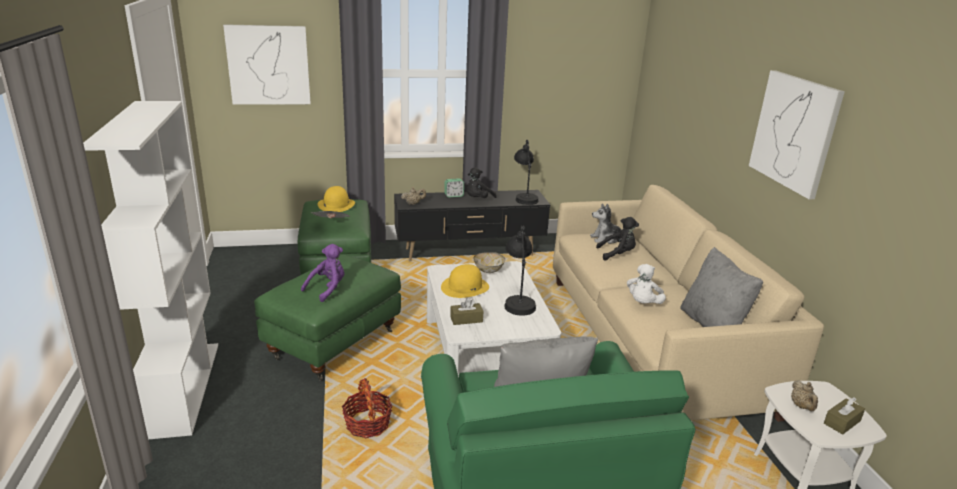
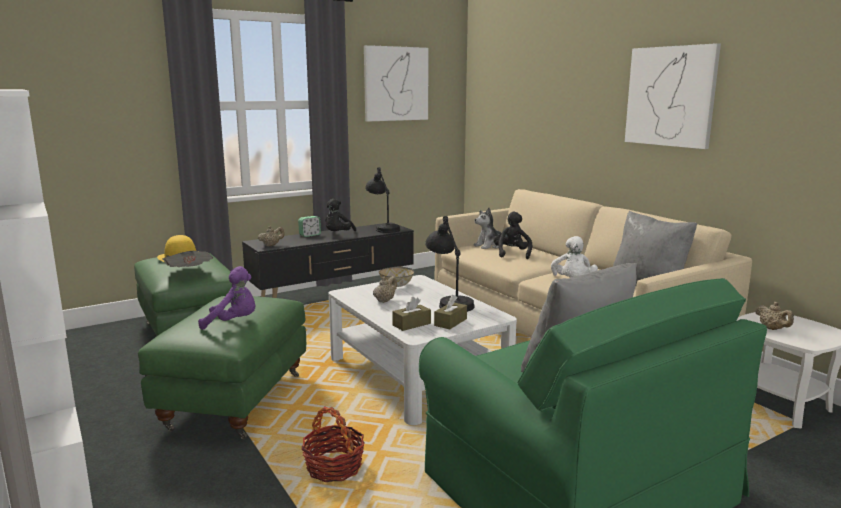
camera: 20 degrees left, 10 degrees down
picture [223,24,311,104] -> picture moved to [364,45,429,122]
purple plush toy [301,244,344,302] -> purple plush toy turned 75 degrees clockwise [198,266,255,330]
yellow hat [441,264,489,298] -> beige teapot [373,276,397,303]
black plush toy [596,217,639,261] -> black plush toy turned 60 degrees counterclockwise [493,211,532,259]
brown tissue box [824,397,865,435] -> brown tissue box moved to [434,295,467,329]

